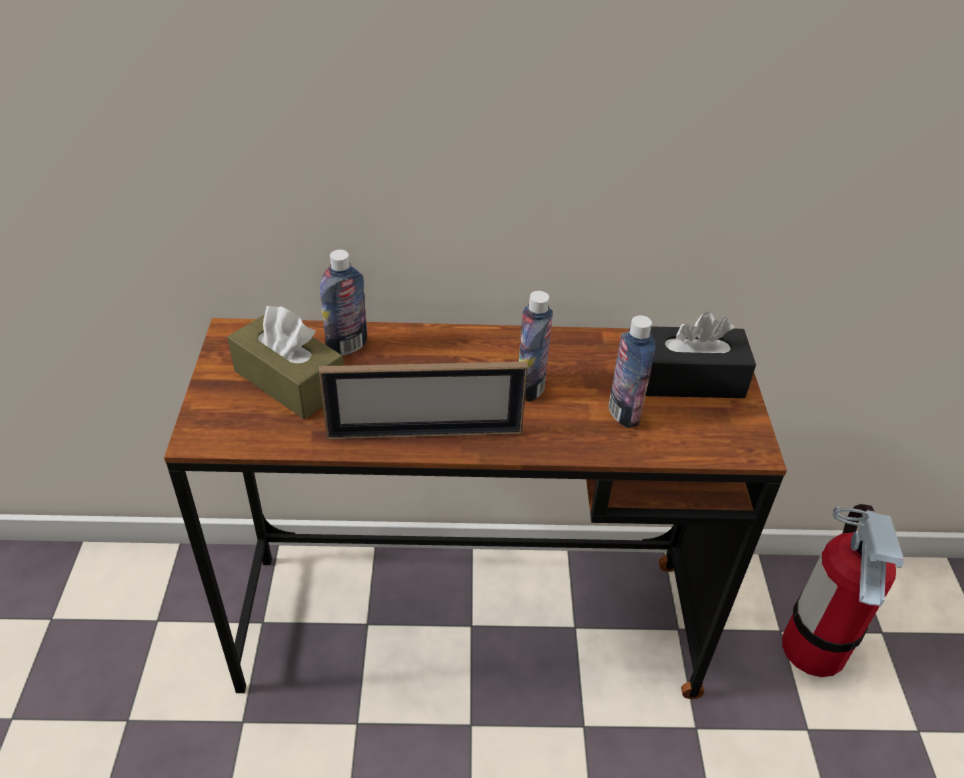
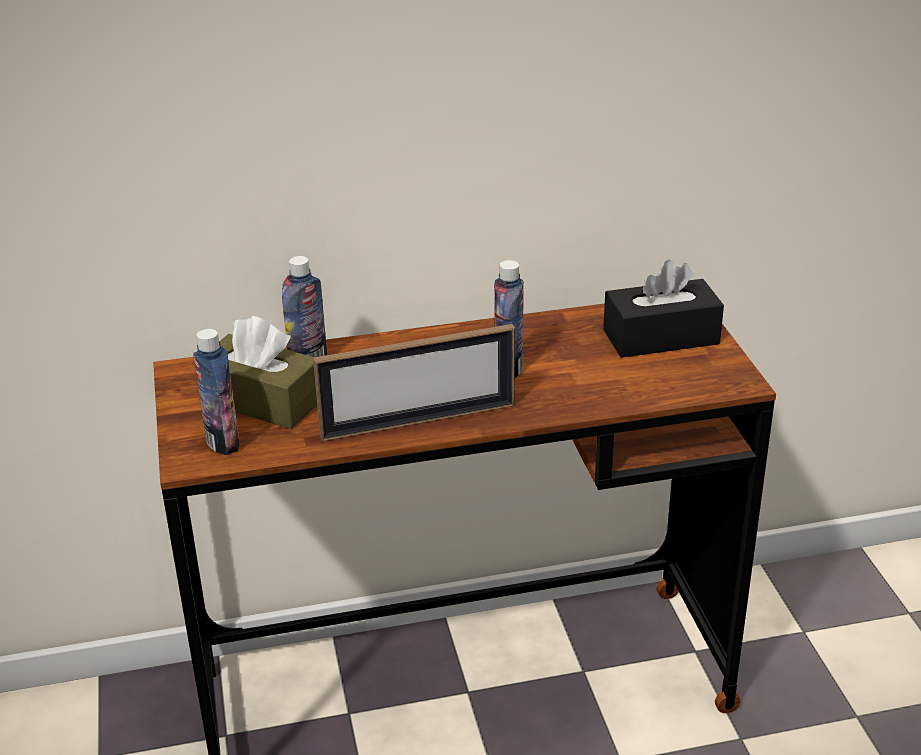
camera: 10 degrees left, 10 degrees down
bottle [609,315,655,428] -> bottle moved to [193,329,240,455]
fire extinguisher [782,504,904,677] -> none

